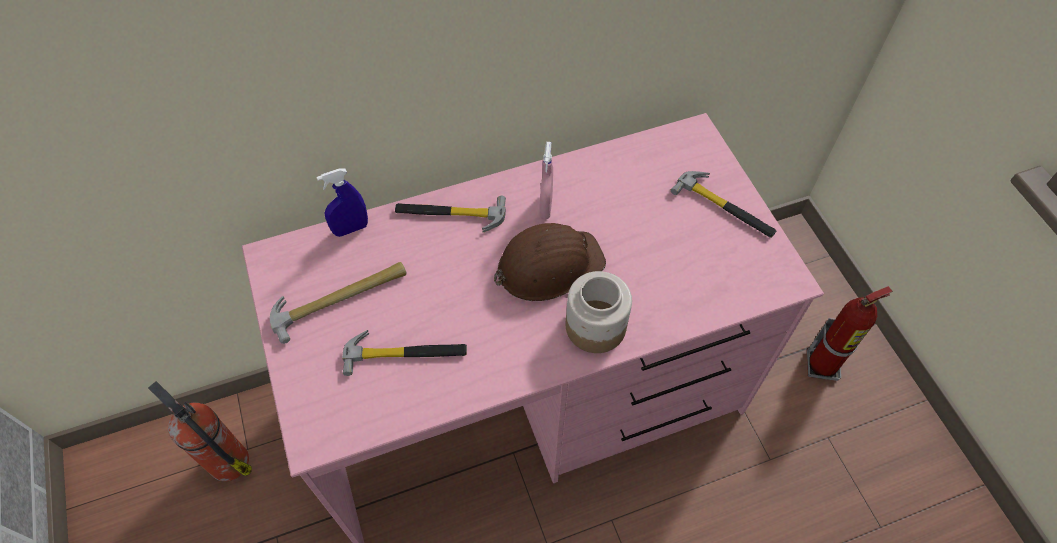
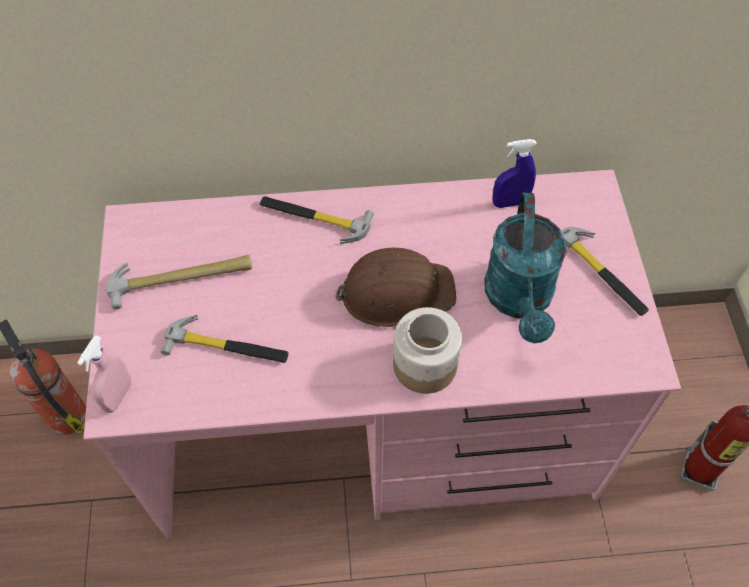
camera: 15 degrees right, 0 degrees up
blue spray bottle [316,169,368,237] -> blue spray bottle moved to [493,139,537,208]
pink spray bottle [539,142,553,219] -> pink spray bottle moved to [77,336,131,413]
none -> turquoise watering can [484,193,567,343]

